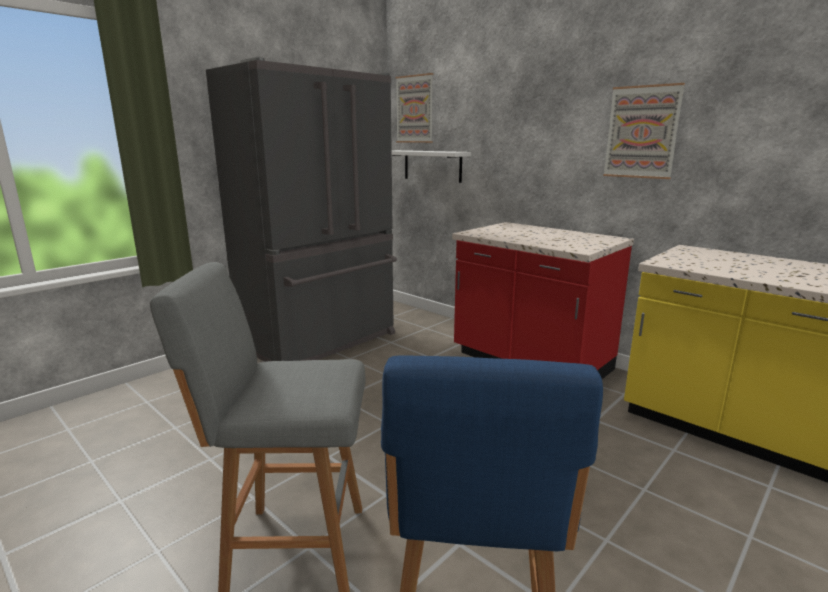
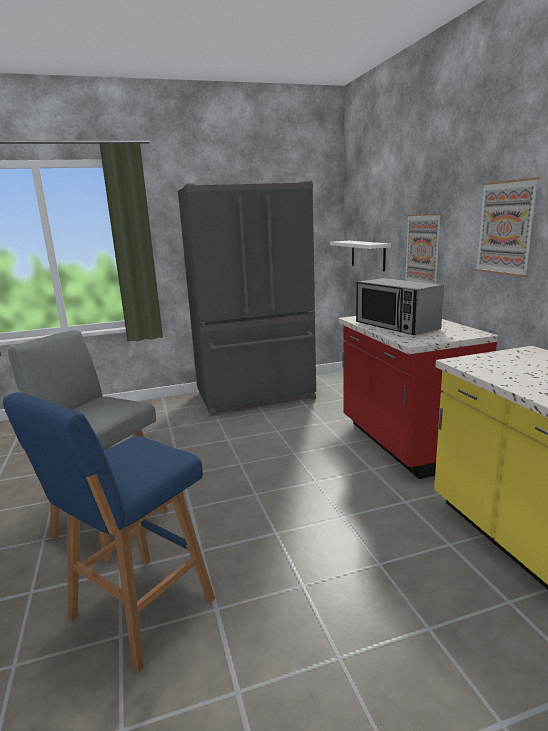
camera: 30 degrees right, 0 degrees up
picture [396,73,433,143] -> picture moved to [405,213,442,284]
none -> microwave [356,278,444,335]

